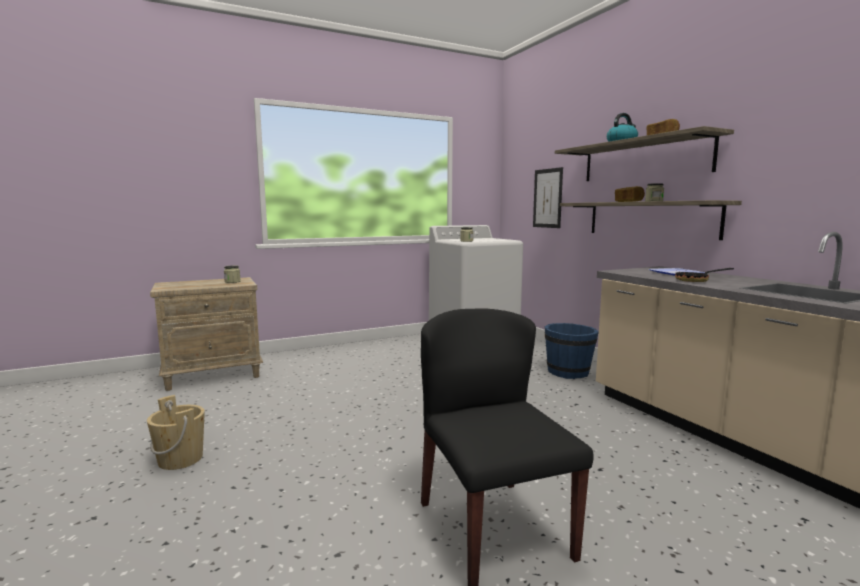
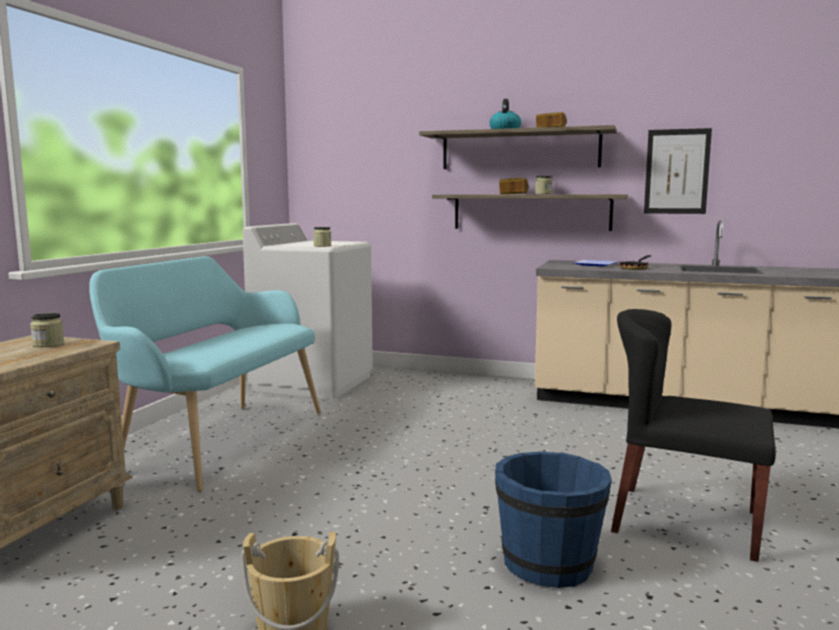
camera: 45 degrees left, 0 degrees up
picture [533,167,563,228] -> picture moved to [644,128,712,214]
blue bucket [545,323,599,379] -> blue bucket moved to [495,452,612,588]
none -> turquoise bench [89,256,321,492]

